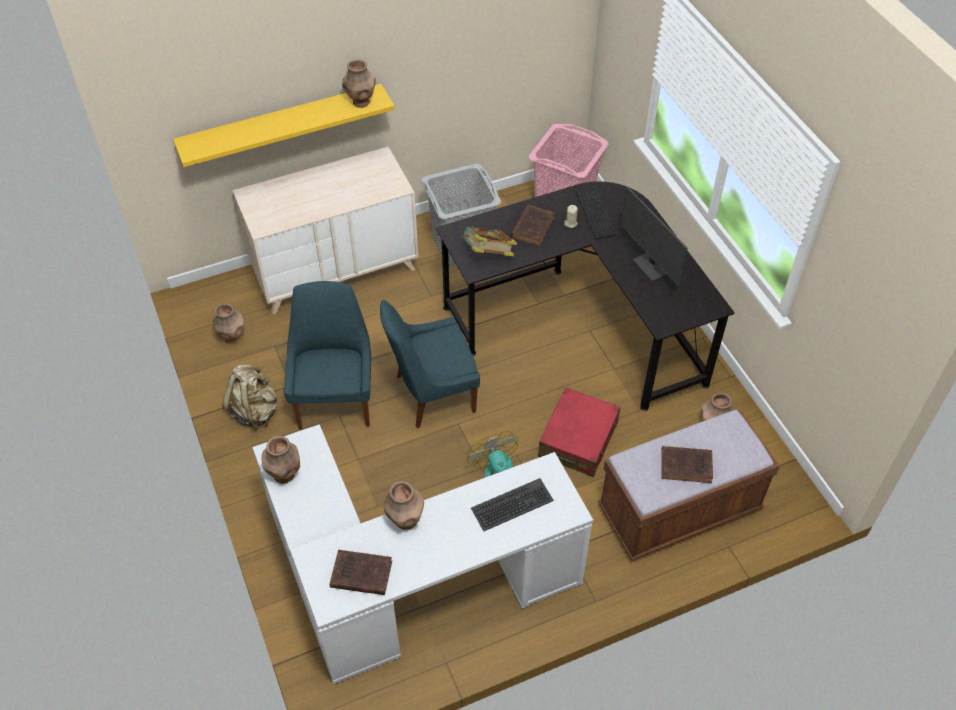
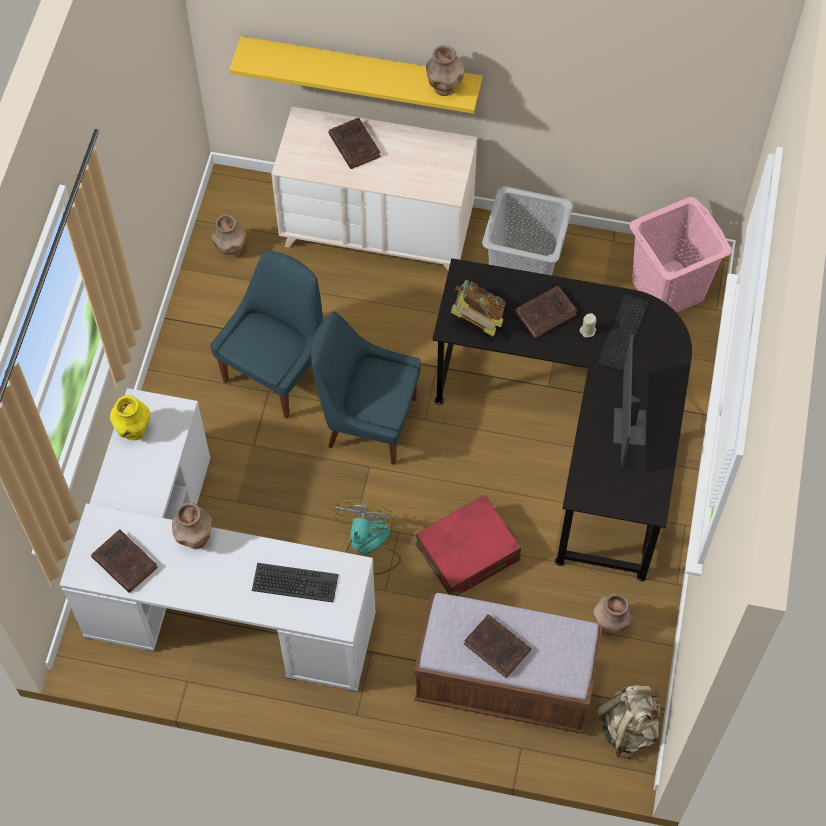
camera: 35 degrees right, 10 degrees up
beige backpack [222,365,278,430] -> beige backpack moved to [596,685,662,759]
brown vase [261,436,300,484] -> yellow vase [110,395,150,440]
none -> brown book [329,118,381,169]

